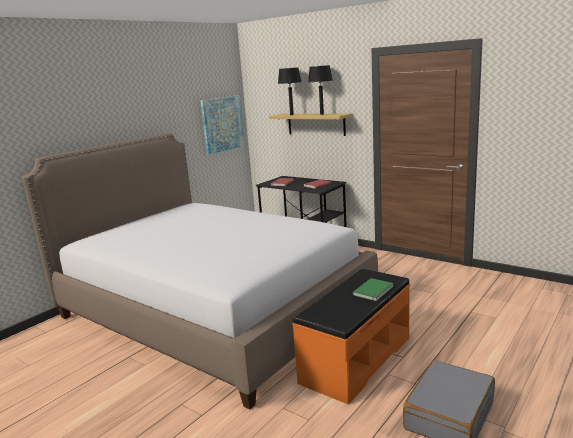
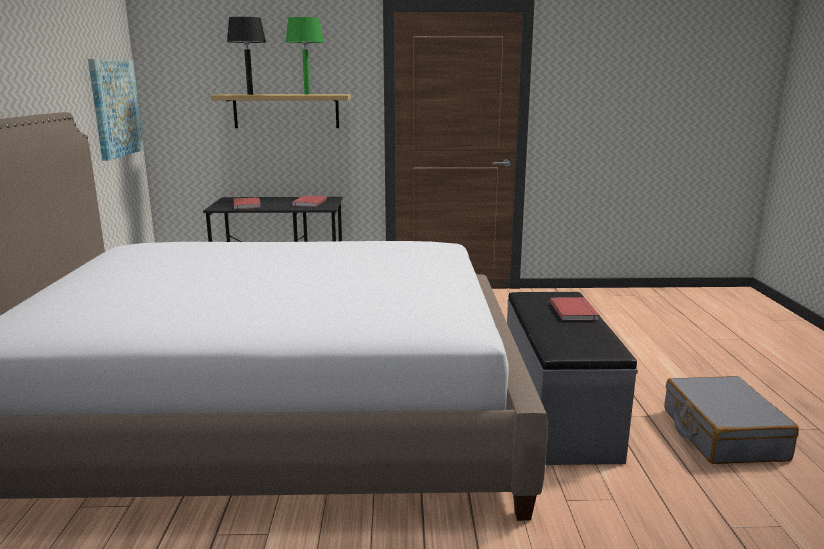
camera: 40 degrees left, 0 degrees up
orange bench [293,269,410,405] -> grey bench [507,292,638,465]
black table lamp [308,65,333,115] -> green table lamp [286,17,324,95]
green book [353,278,394,301] -> red book [550,297,600,321]

